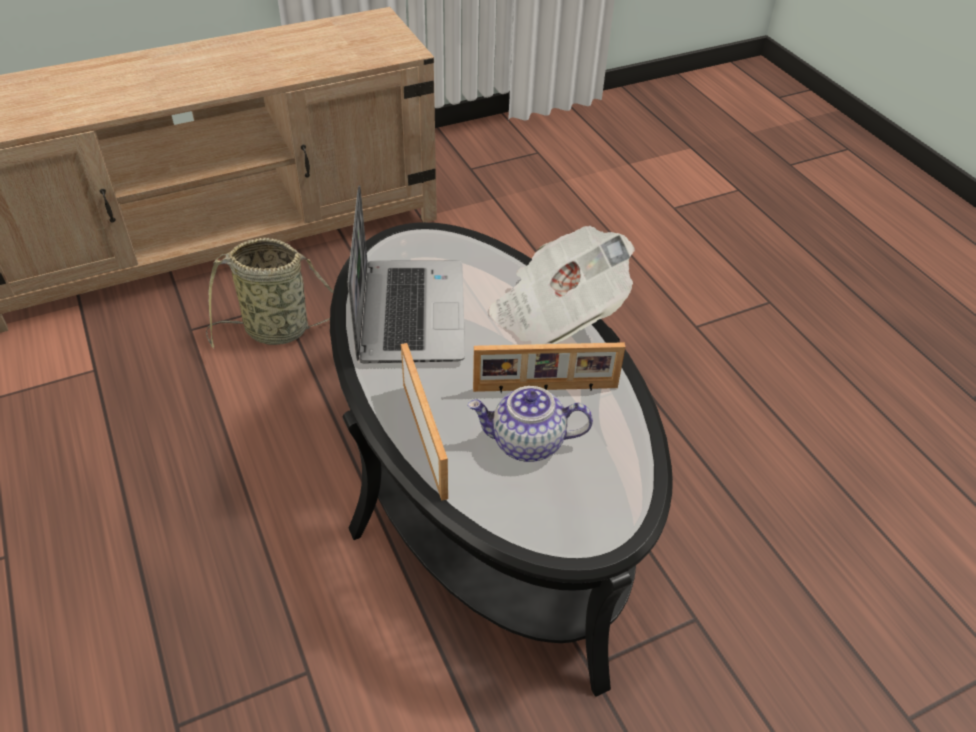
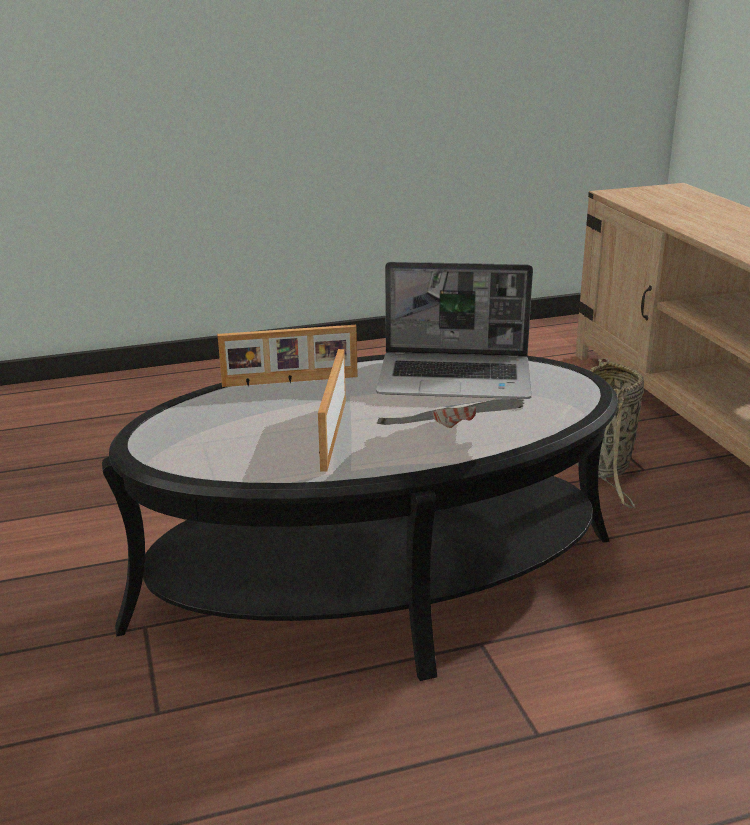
camera: 100 degrees right, 20 degrees down
teapot [468,386,593,462] -> none

